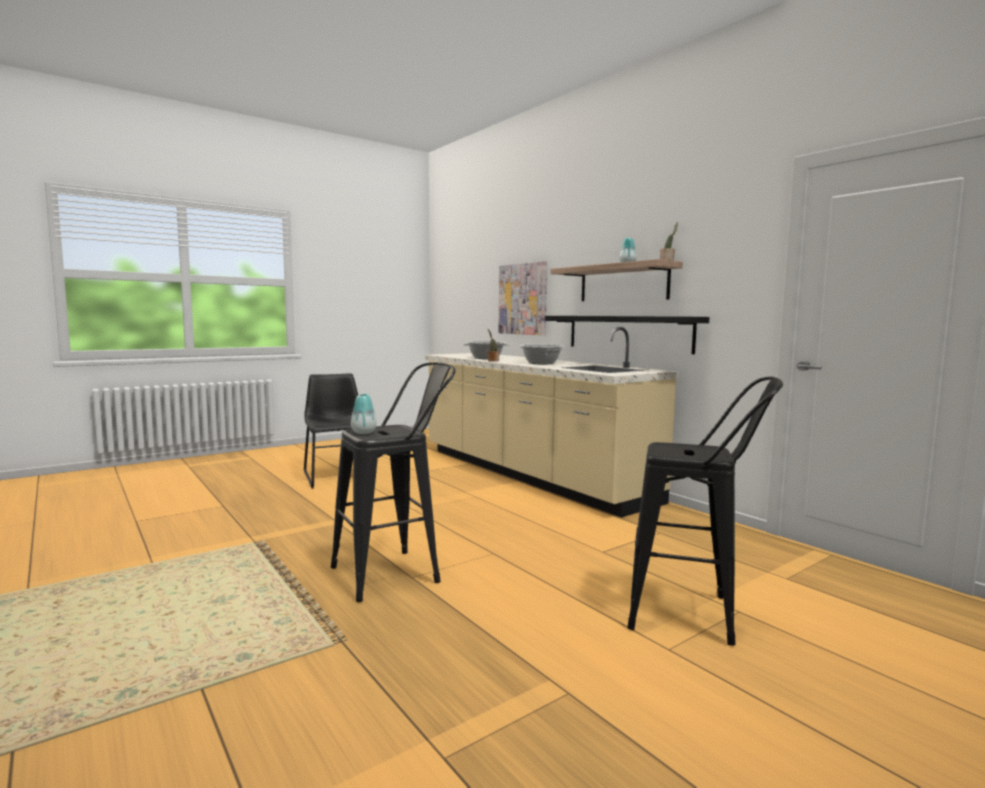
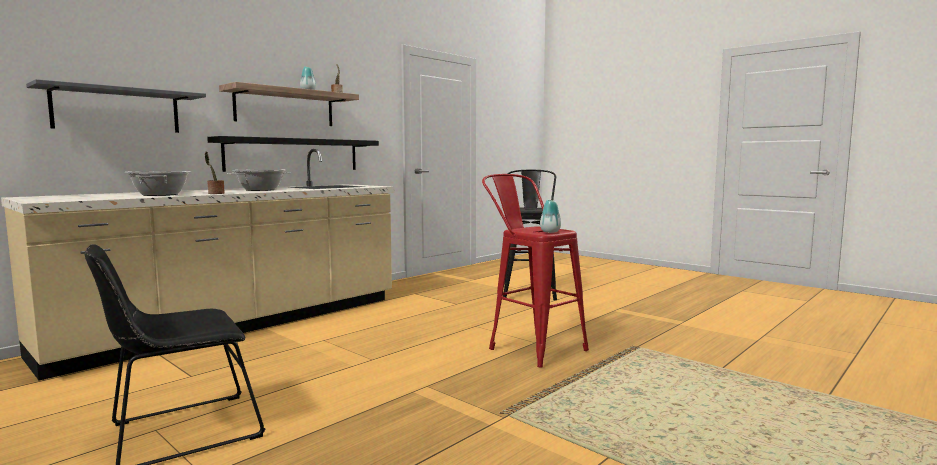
camera: 100 degrees left, 0 degrees up
black stool [331,362,456,602] -> red stool [482,174,589,368]
picture [498,261,547,335] -> grey shelf [26,79,206,133]

